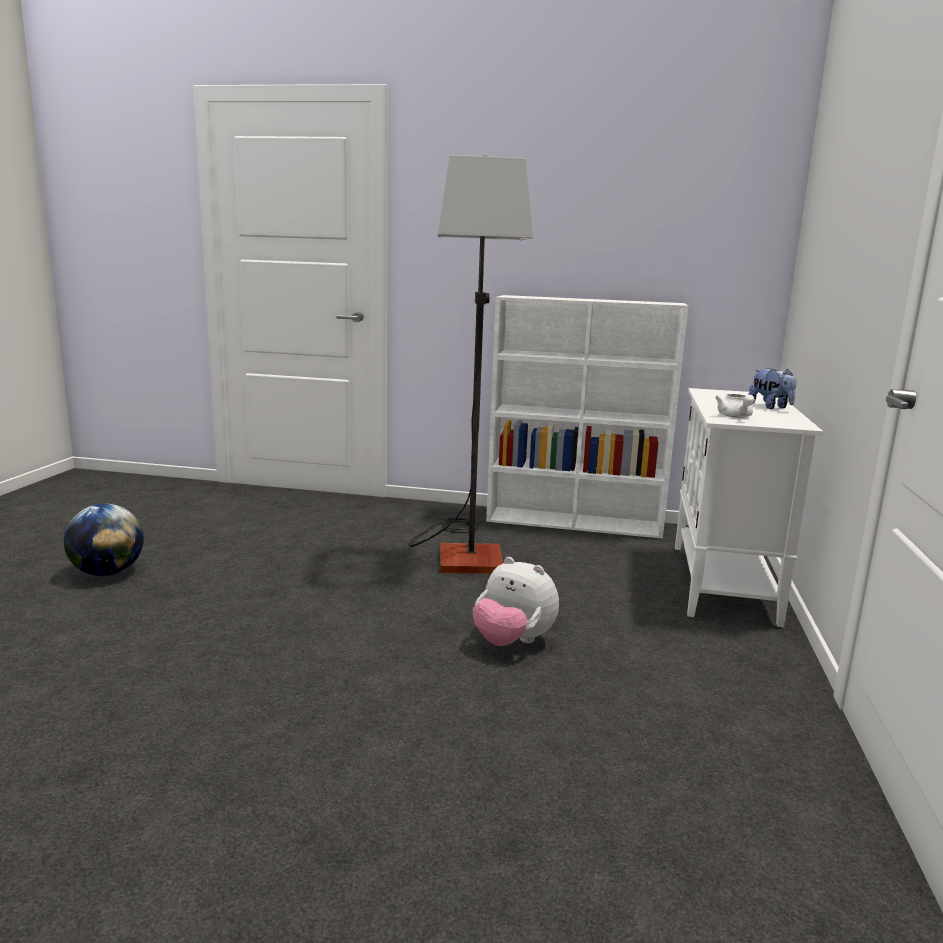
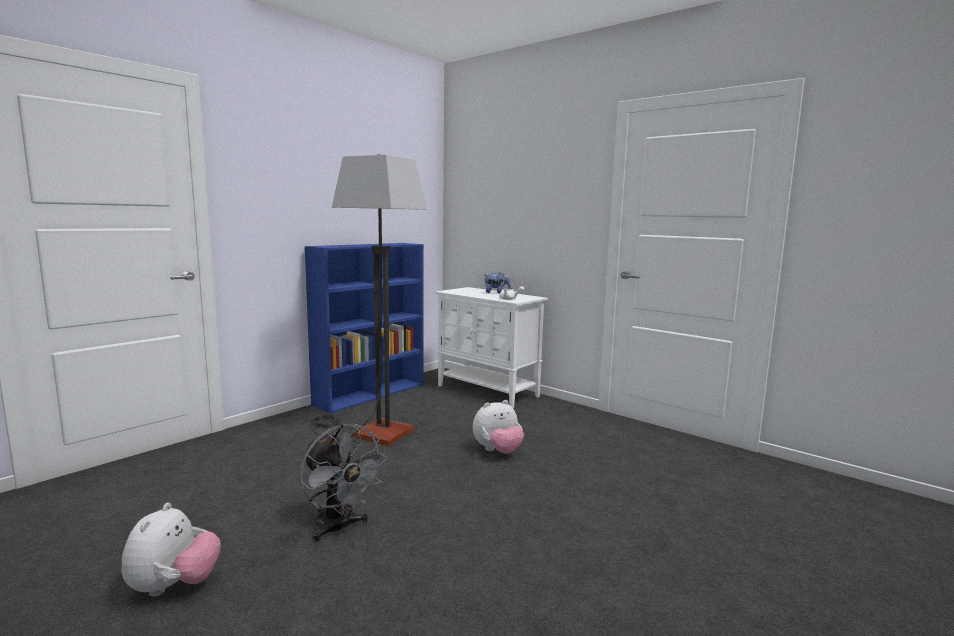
camera: 60 degrees left, 5 degrees down
globe [64,504,144,576] -> plush toy [122,503,220,597]
white bookcase [486,295,688,539] -> blue bookcase [305,243,424,413]
none -> grey fan [300,424,388,542]

